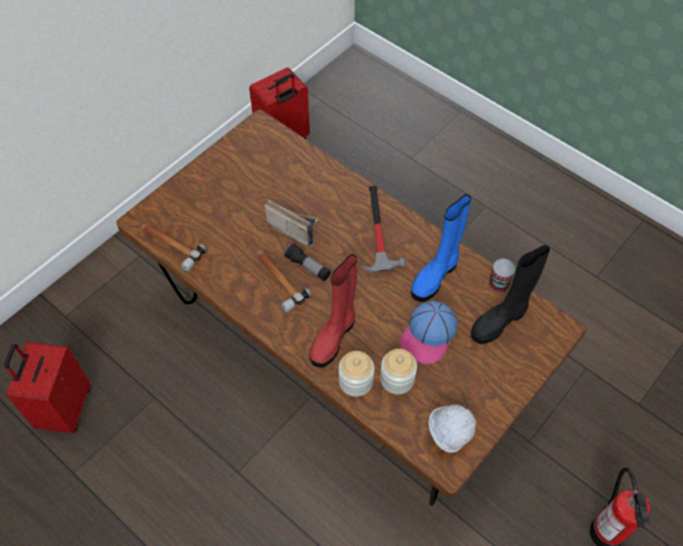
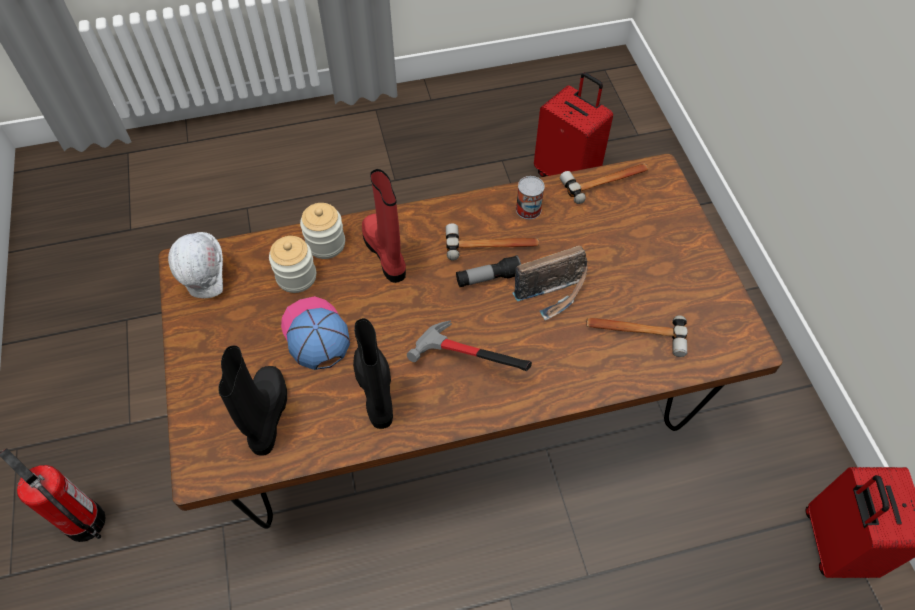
camera: 125 degrees right, 0 degrees up
blue boot [411,194,471,302] -> black boot [353,318,393,429]
can [489,259,515,293] -> can moved to [516,176,545,219]
none -> hammer [586,315,688,357]

